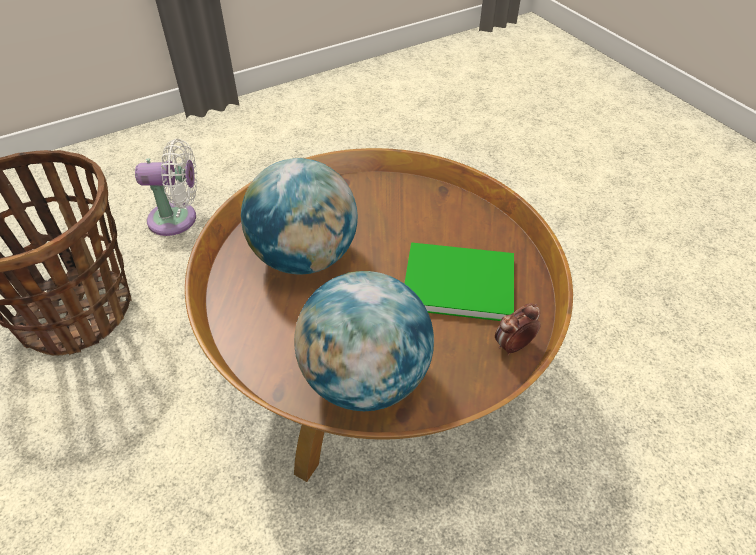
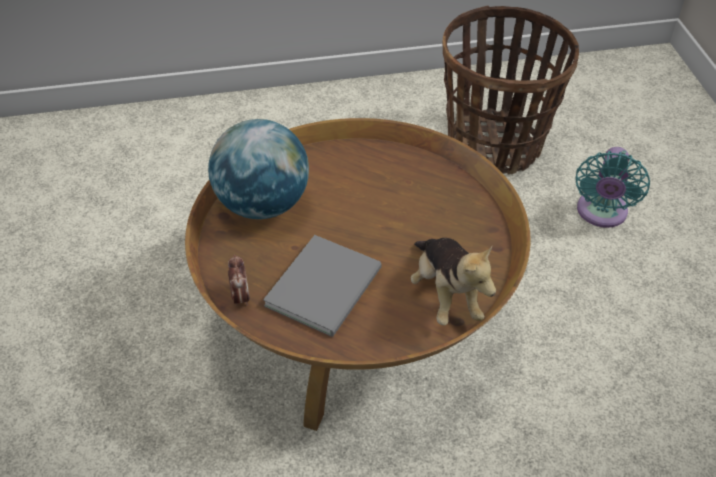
camera: 110 degrees right, 0 degrees up
white fan [135,139,197,236] -> turquoise fan [576,147,650,228]
globe [241,158,358,275] -> none
green book [404,242,514,321] -> grey book [263,235,382,337]
none -> plush toy [410,238,496,325]

